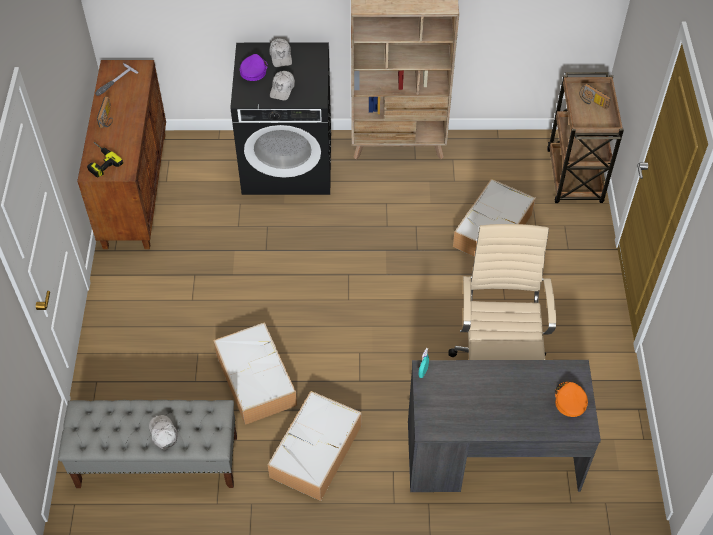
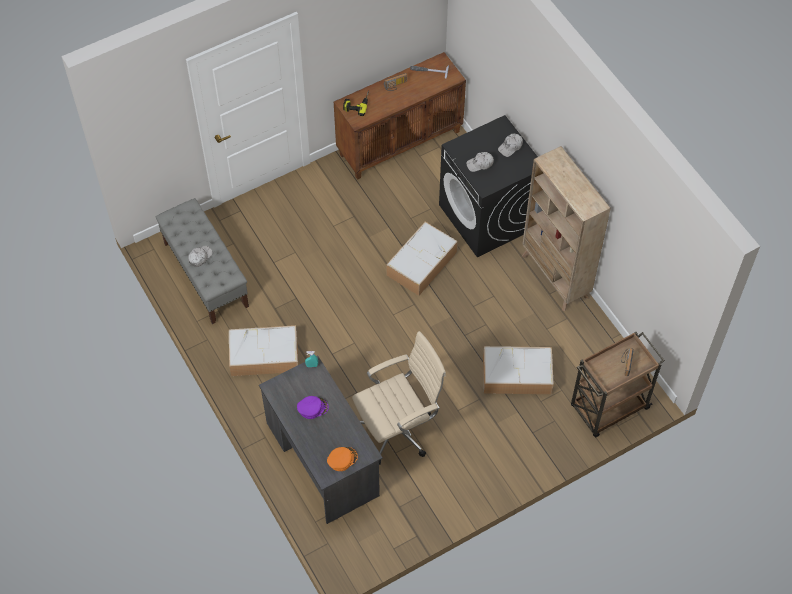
camera: 60 degrees right, 5 degrees up
storage box [213,322,297,425] -> storage box moved to [386,222,458,296]
purple cap [240,54,268,81] -> purple cap moved to [297,396,329,419]

